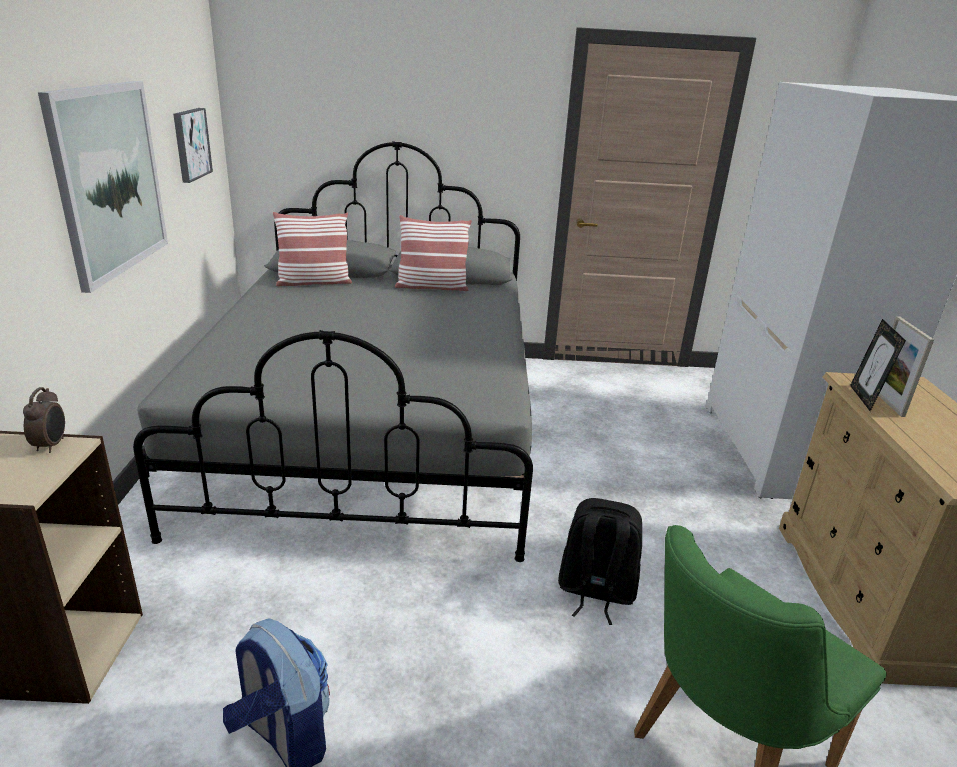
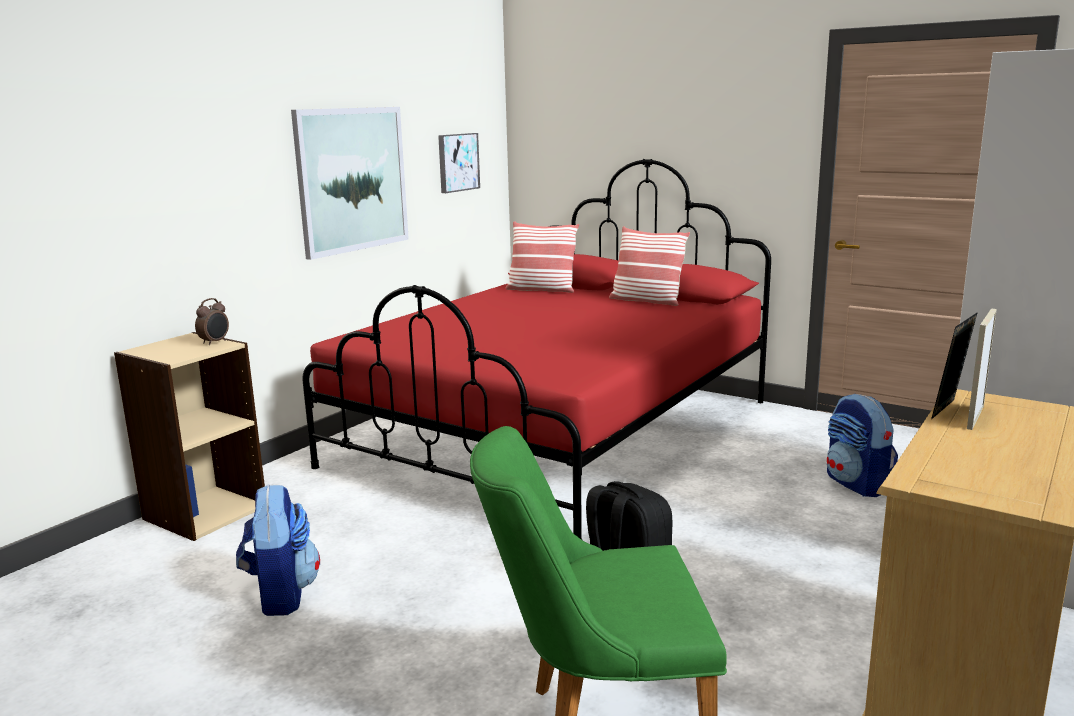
camera: 35 degrees right, 10 degrees down
grey bed [133,141,533,562] -> red bed [303,159,771,540]
none -> backpack [827,394,898,497]

